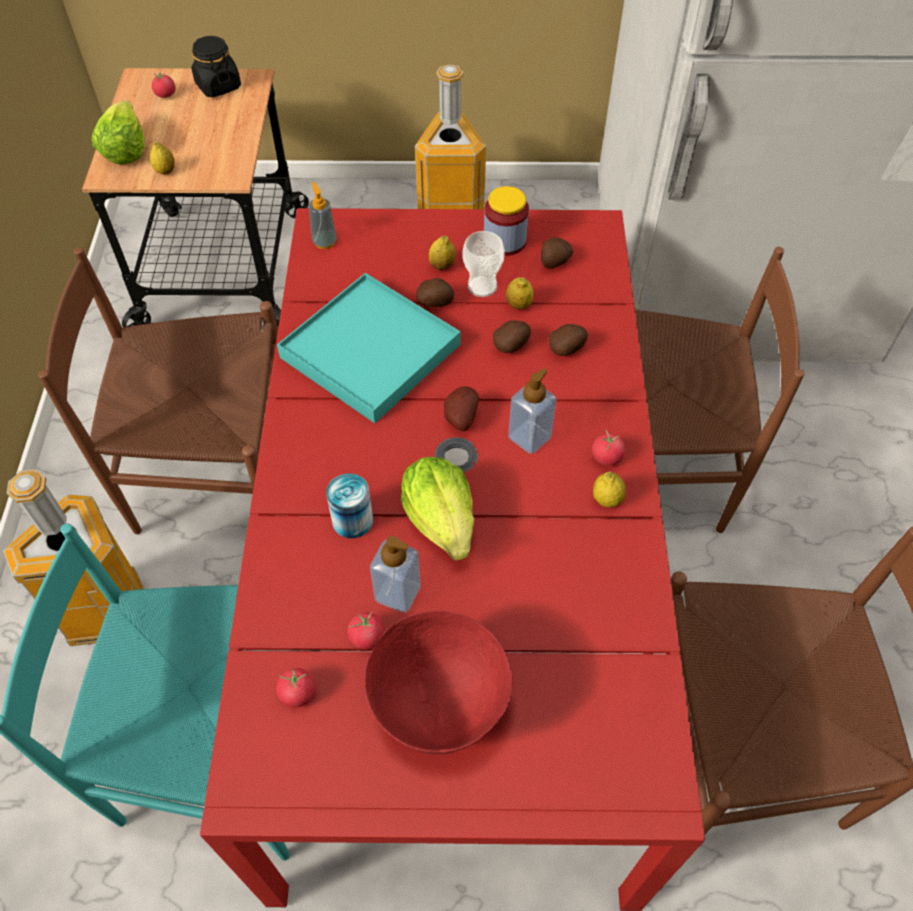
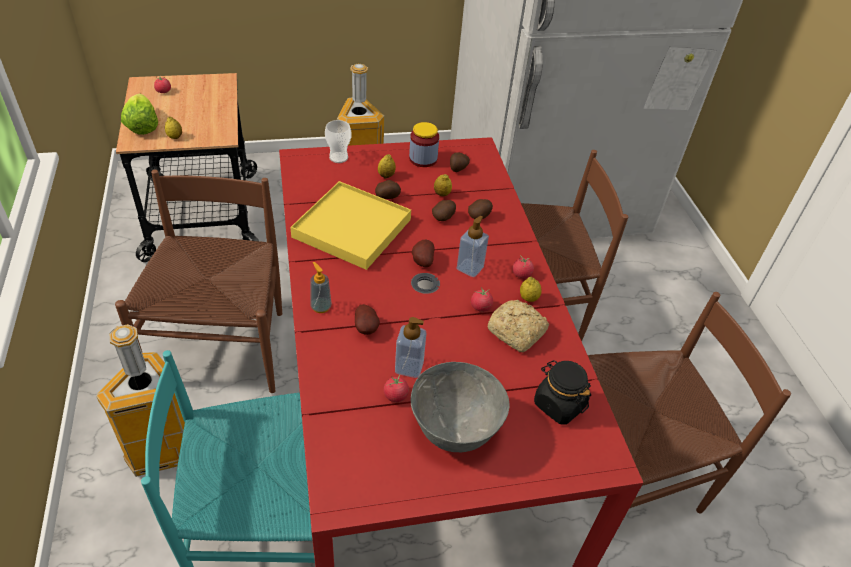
camera: 15 degrees left, 10 degrees down
brown chair [38,247,278,534] -> brown chair turned 105 degrees clockwise [115,170,282,393]
black jar [192,36,241,97] -> black jar moved to [534,360,591,425]
turquoise tray [277,273,460,423] -> yellow tray [290,181,411,270]
tomato [277,668,316,708] -> tomato moved to [471,287,493,312]
soap dispenser [308,182,337,249] -> soap dispenser moved to [310,262,332,313]
can [326,474,373,538] -> potato [355,304,380,335]
red bowl [364,611,513,755] -> grey bowl [411,362,509,452]
lettuce [401,457,474,561] -> none
cup [463,231,505,297] -> cup moved to [325,120,351,163]
none -> bread [488,300,549,353]

